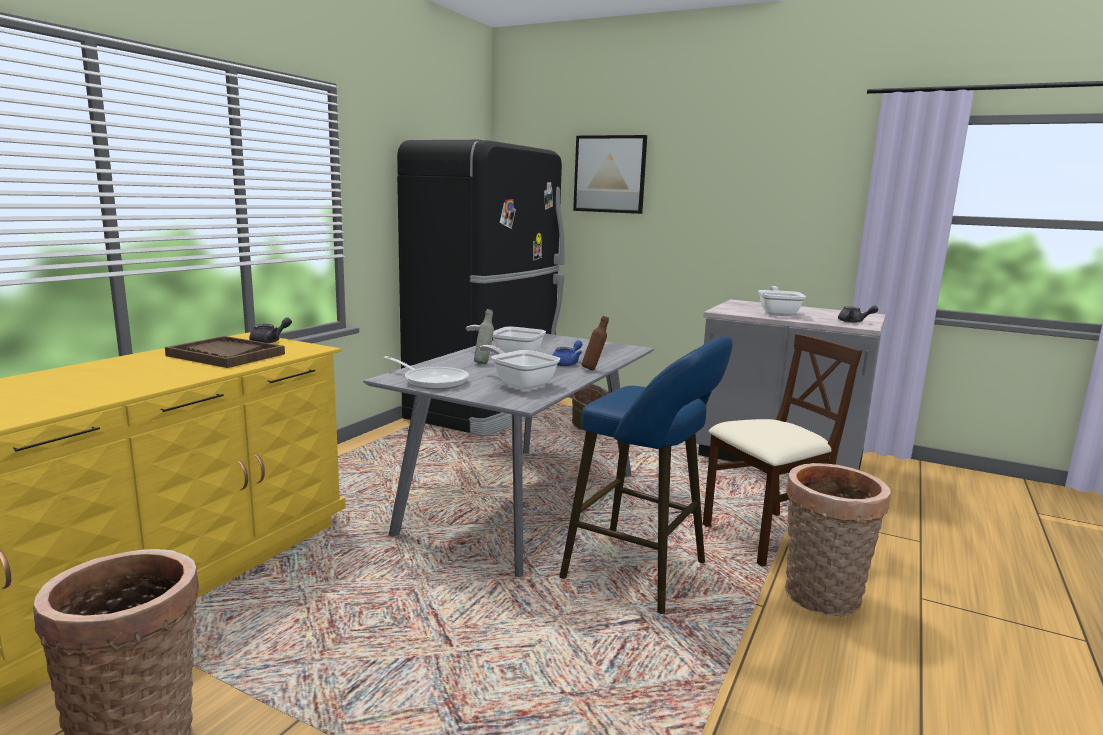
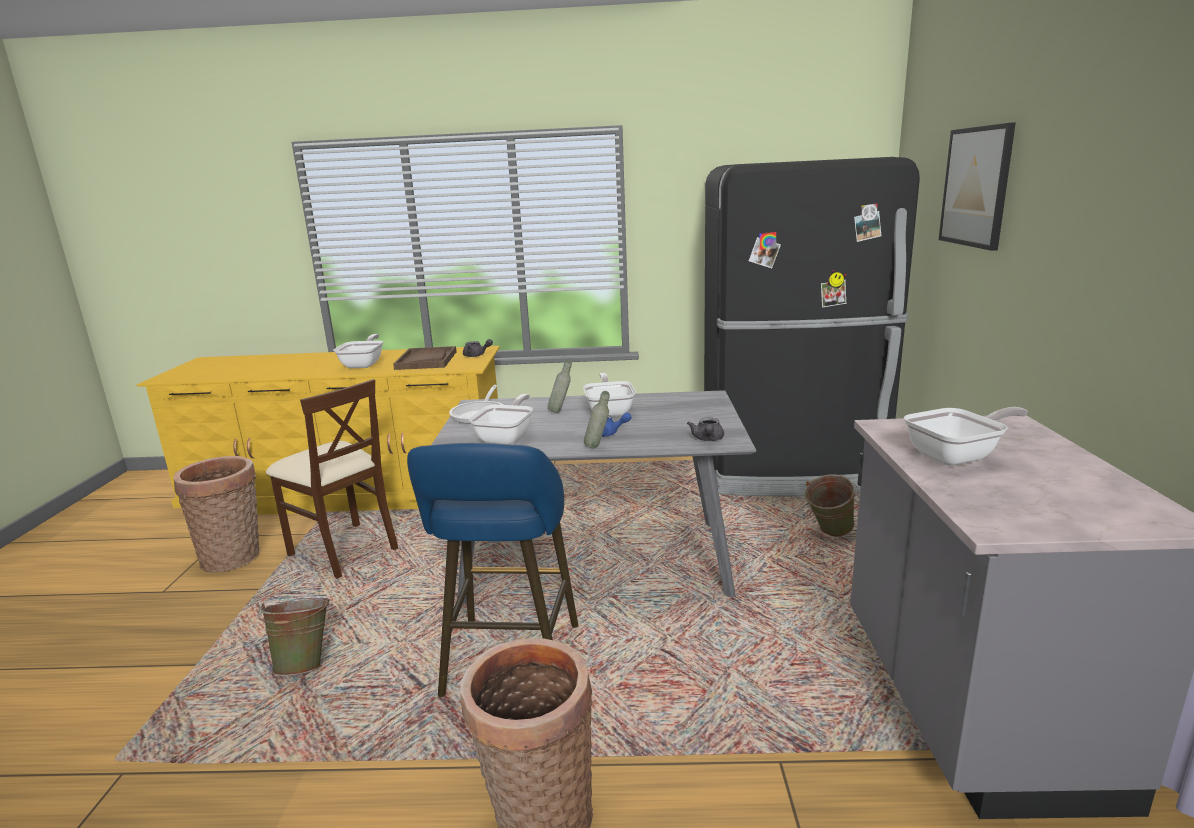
camera: 65 degrees right, 5 degrees up
brown bottle [582,316,609,371] -> grey bottle [584,391,610,448]
beige chair [703,333,862,566] -> beige chair moved to [266,379,398,579]
grey teapot [838,305,878,323] -> grey teapot moved to [687,418,724,441]
none -> green bucket [258,600,329,676]
none -> frying pan [333,334,383,368]

